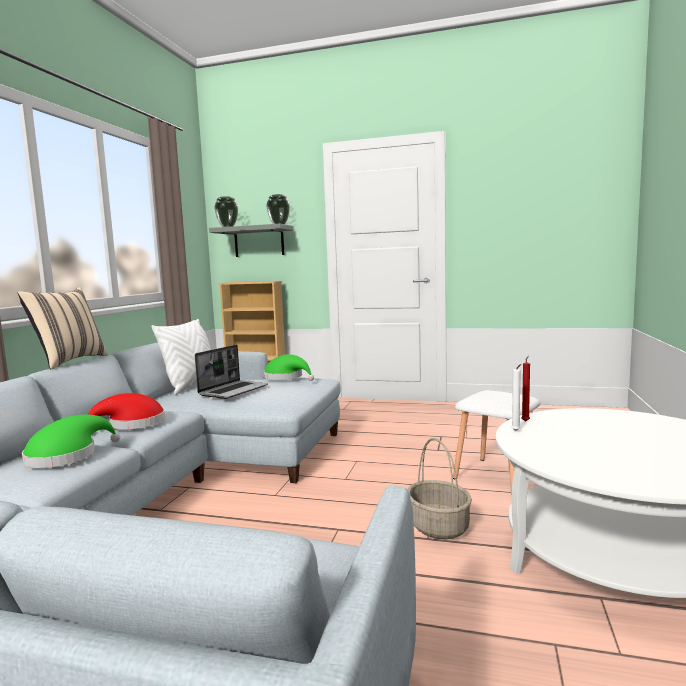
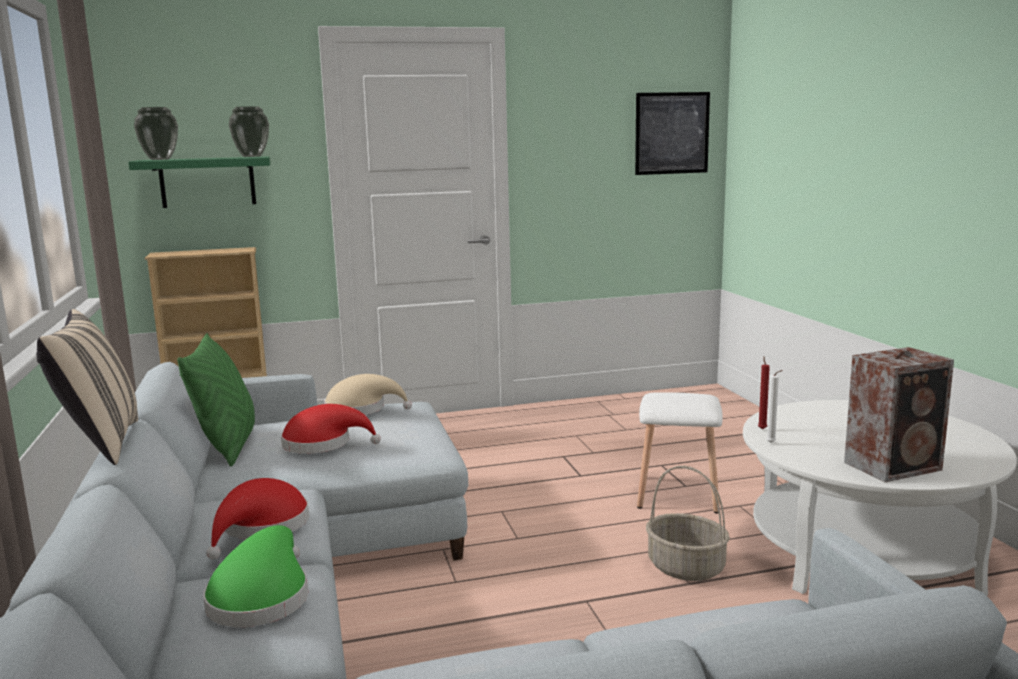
camera: 30 degrees left, 5 degrees up
white pillow [151,319,211,395] -> green pillow [177,333,255,466]
laptop [195,345,268,399] -> red hat [281,404,381,454]
grey shelf [209,224,293,257] -> green shelf [128,156,271,208]
green hat [263,354,314,381] -> beige hat [324,374,412,415]
none -> picture [635,92,710,175]
none -> speaker [844,347,954,482]

